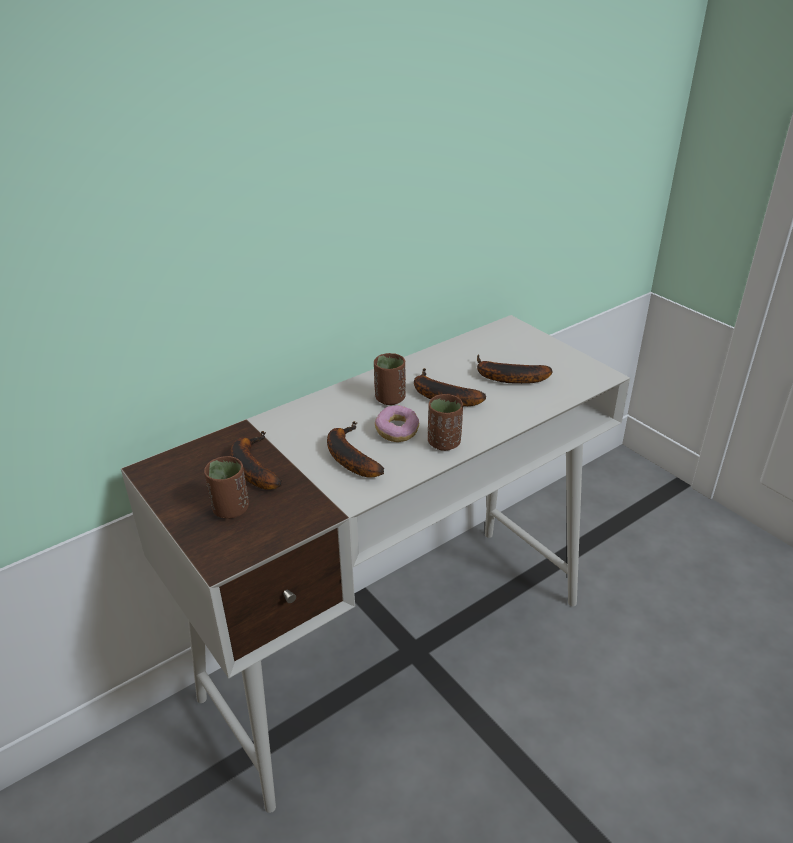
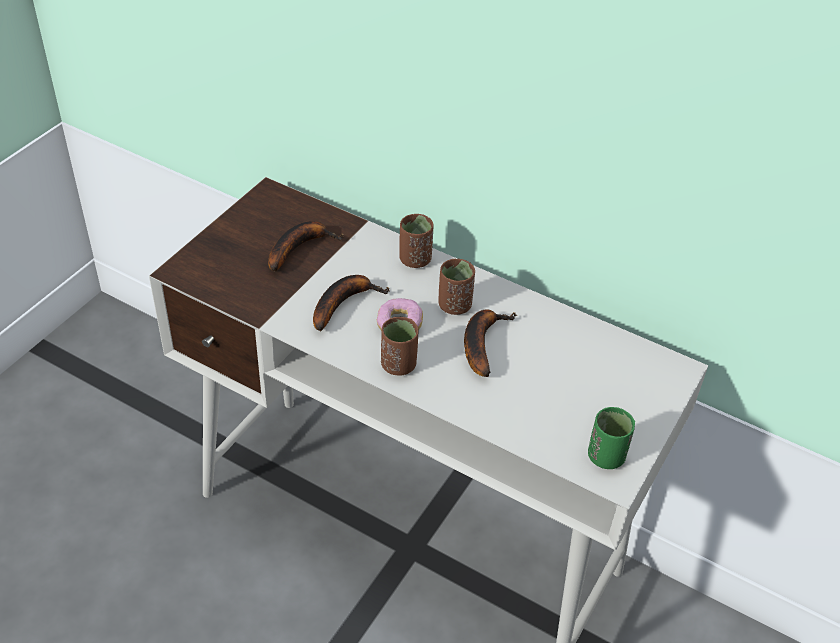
camera: 65 degrees right, 10 degrees up
brown cup [204,456,249,518] -> brown cup moved to [399,214,434,268]
banana [477,355,553,384] -> none
none -> green cup [588,407,635,469]

